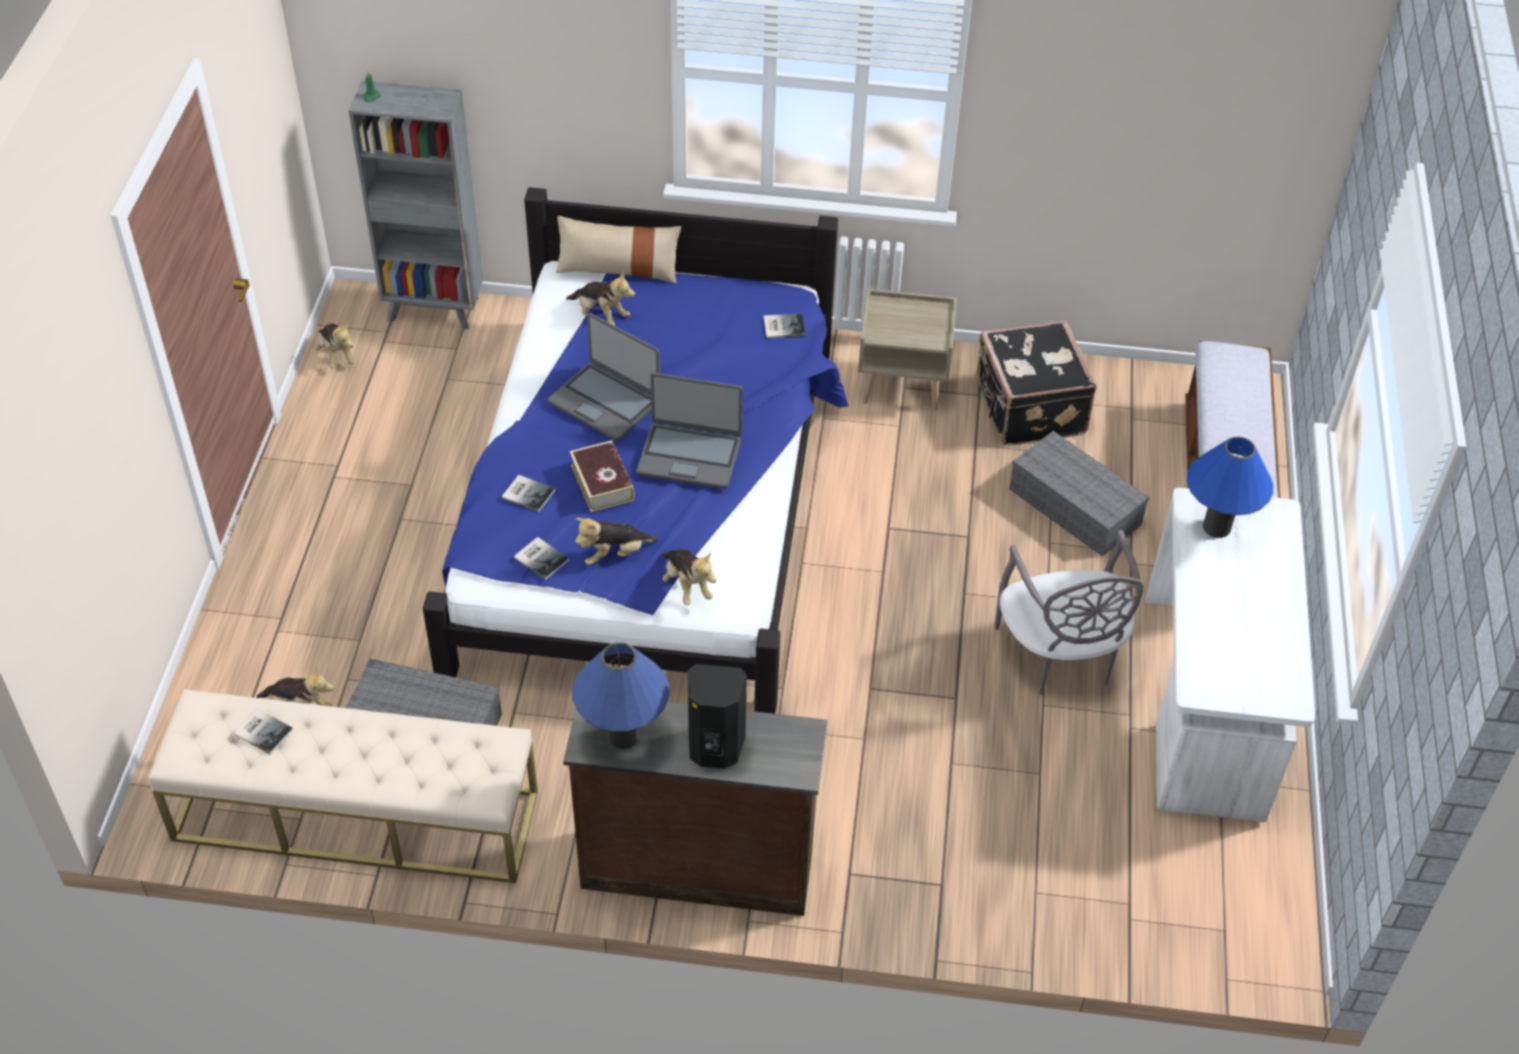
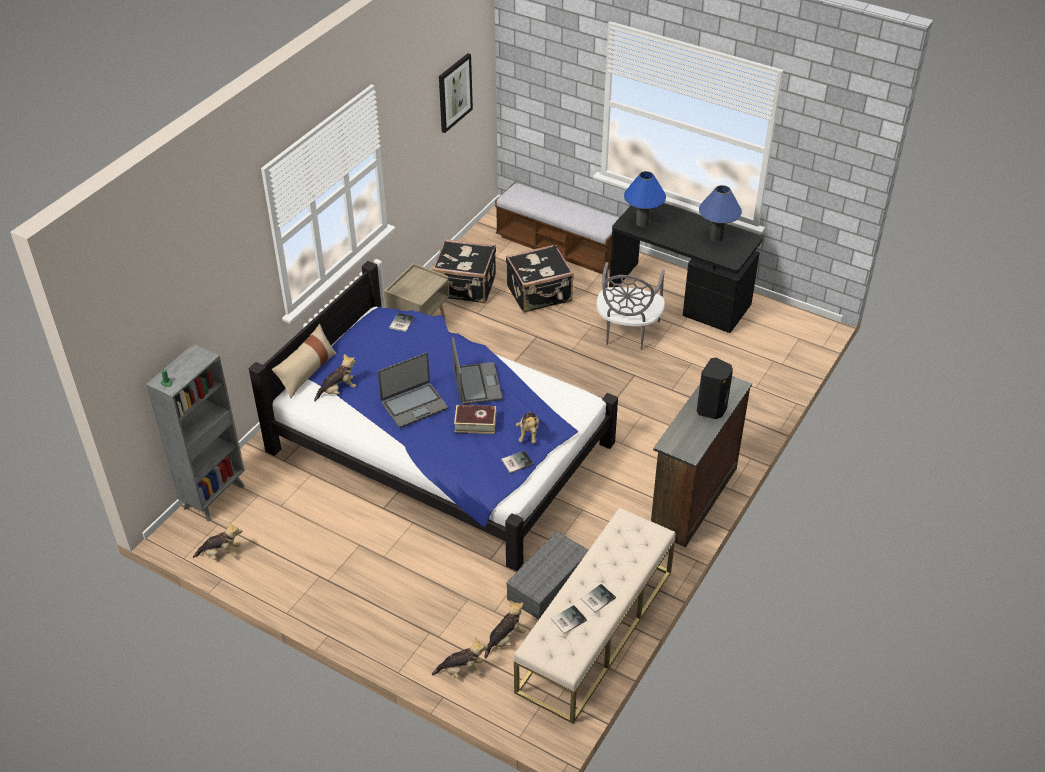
camera: 65 degrees left, 5 degrees down
book [502,475,555,512] -> book moved to [581,584,616,613]
blue table lamp [572,642,670,749] -> blue table lamp moved to [699,185,742,242]
laptop [637,373,743,489] -> laptop turned 45 degrees counterclockwise [452,337,502,405]
plush toy [661,549,717,605] -> plush toy moved to [432,637,488,678]
grey chair [994,530,1144,695] -> grey chair turned 90 degrees clockwise [596,262,665,350]
grey storage box [1009,431,1149,556] -> black suitcase [506,244,574,313]
white desk [1145,488,1315,822] -> black desk [609,203,763,333]
none -> picture [439,53,473,133]

